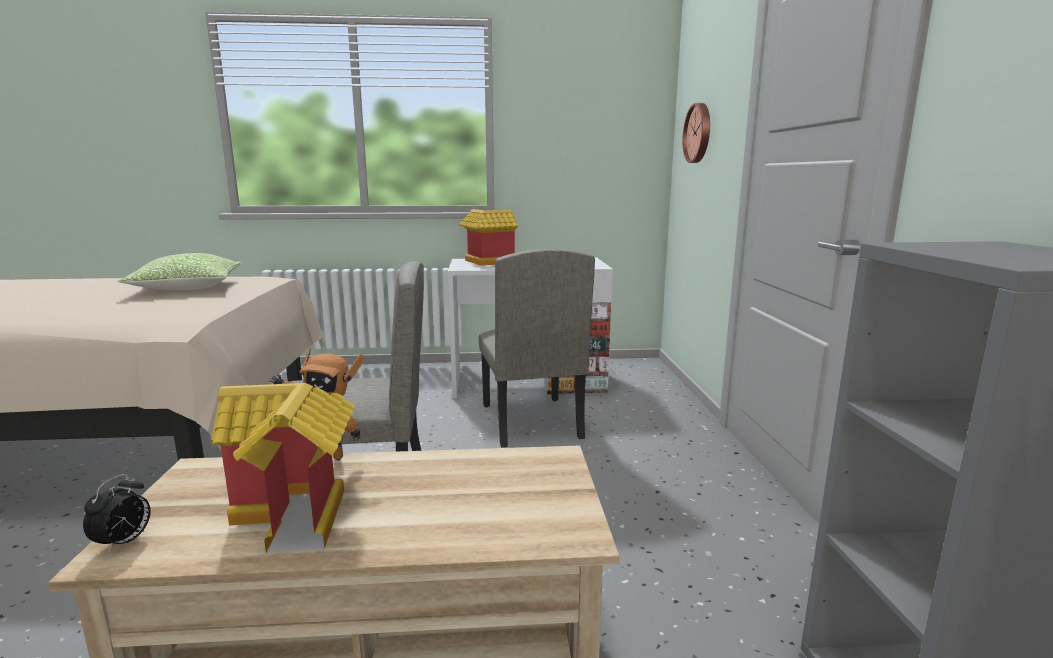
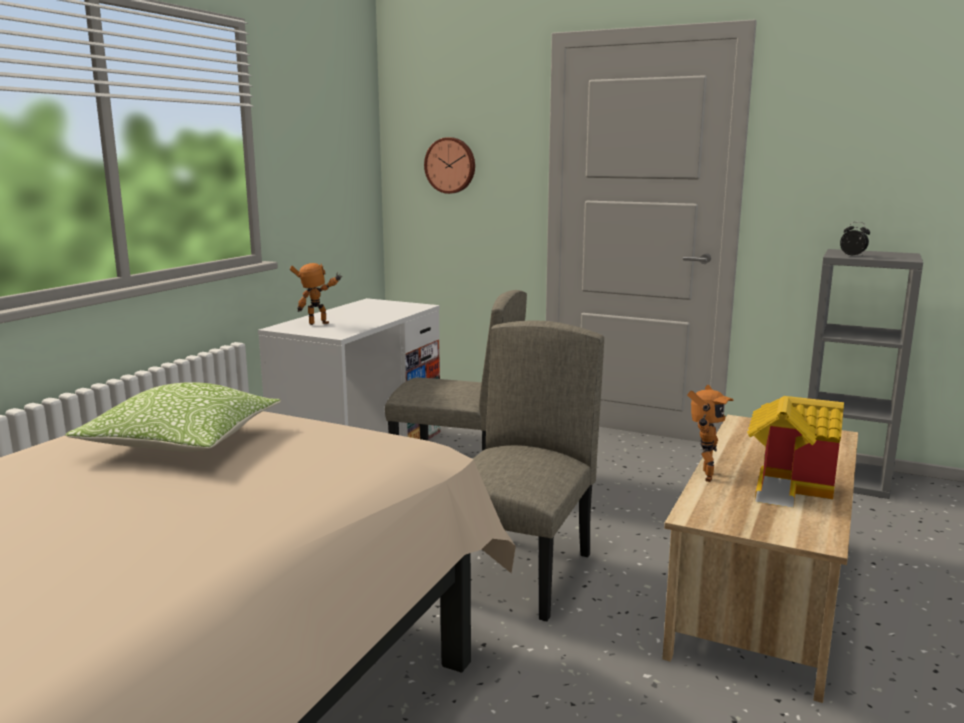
camera: 60 degrees left, 0 degrees up
alarm clock [83,474,151,553] -> alarm clock moved to [840,222,870,257]
toy house [459,209,518,266] -> toy robot [290,263,342,325]

